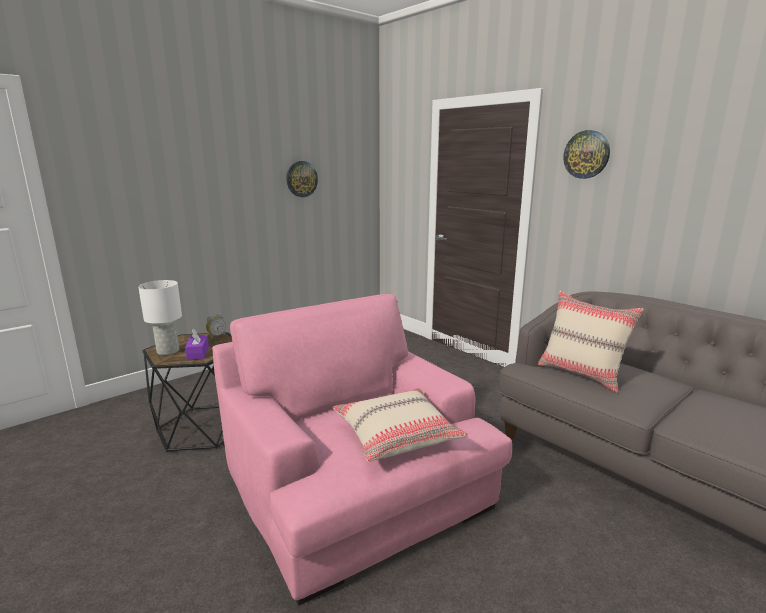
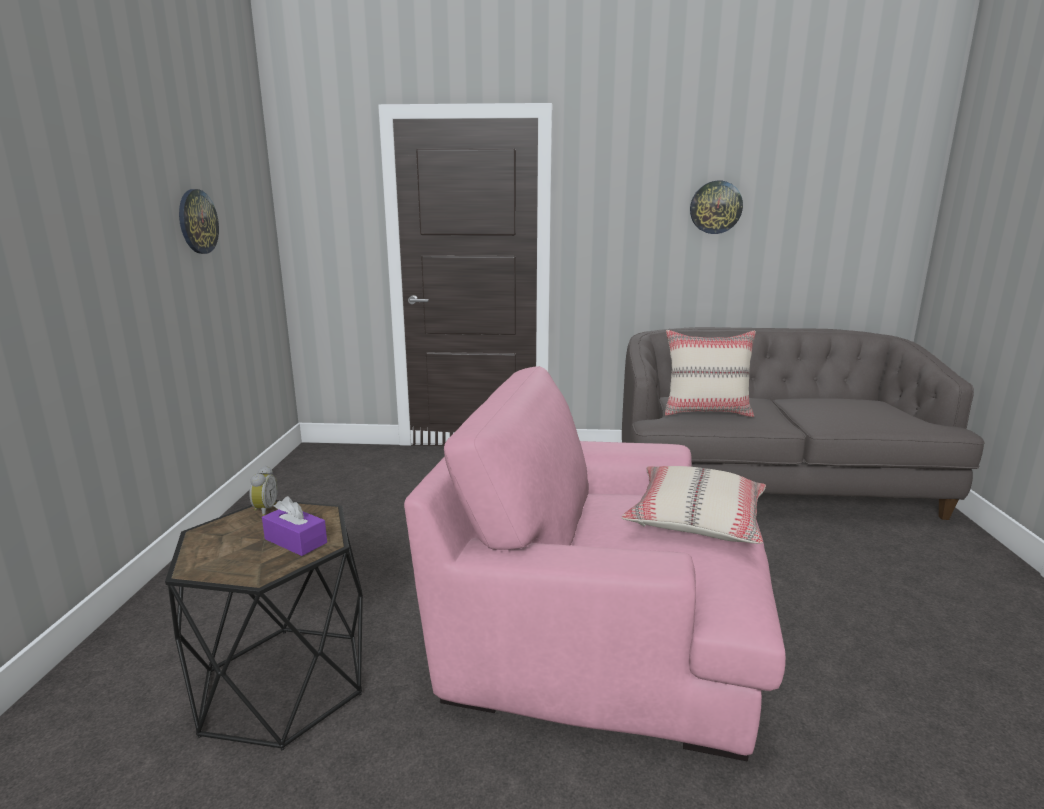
camera: 45 degrees left, 0 degrees up
white table lamp [138,280,182,355] -> none
wall clock [563,130,610,179] -> wall clock moved to [690,181,743,234]

